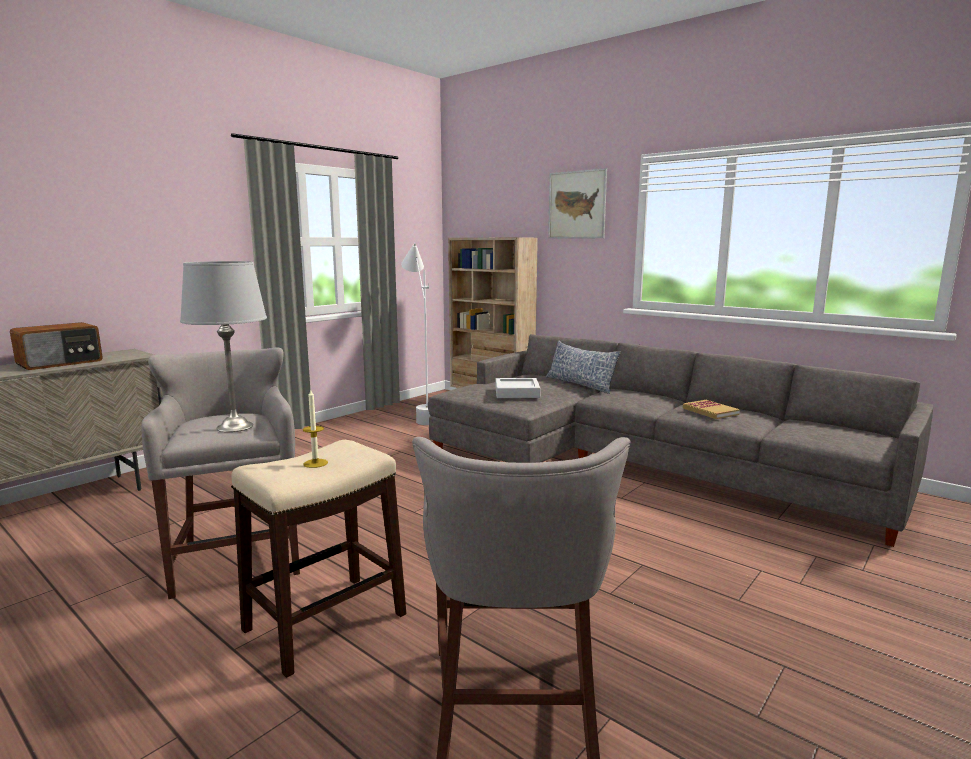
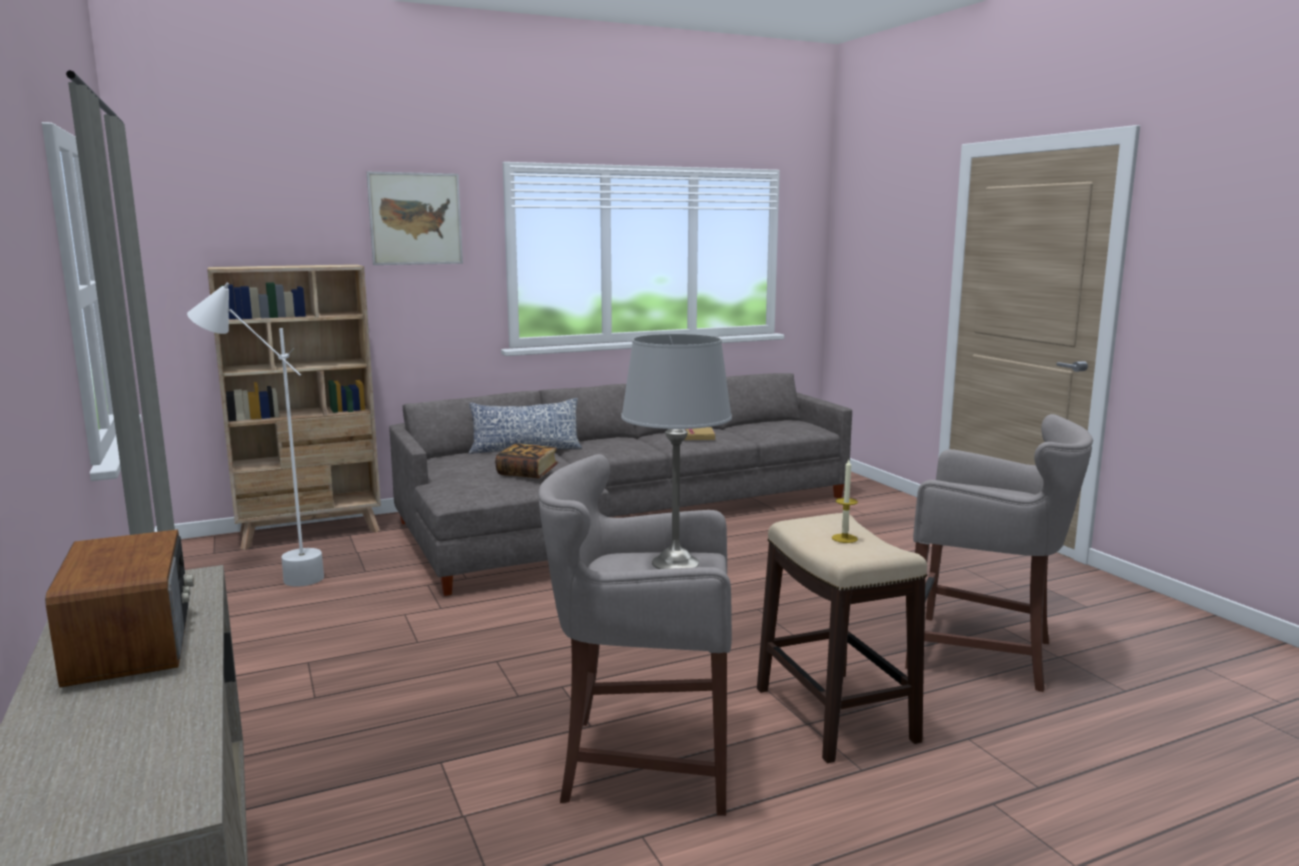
camera: 65 degrees left, 0 degrees up
grey tray [495,378,541,398] -> book [495,443,558,478]

